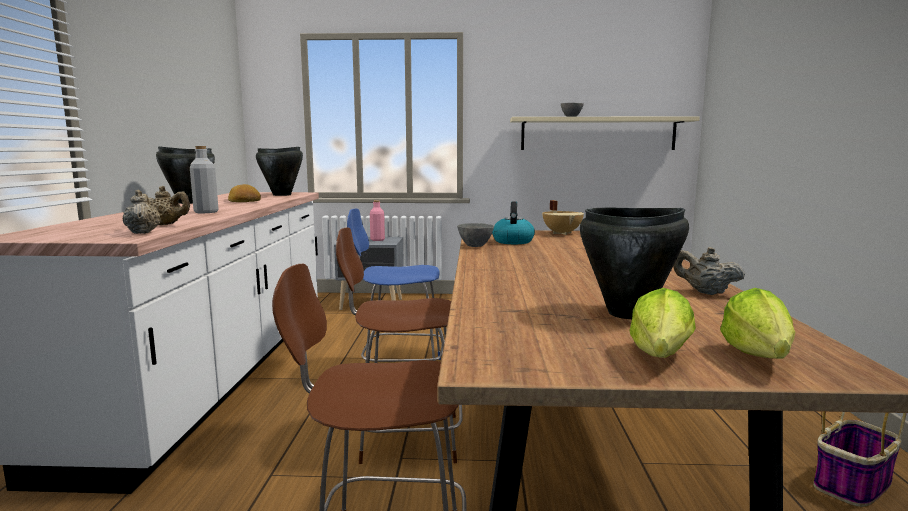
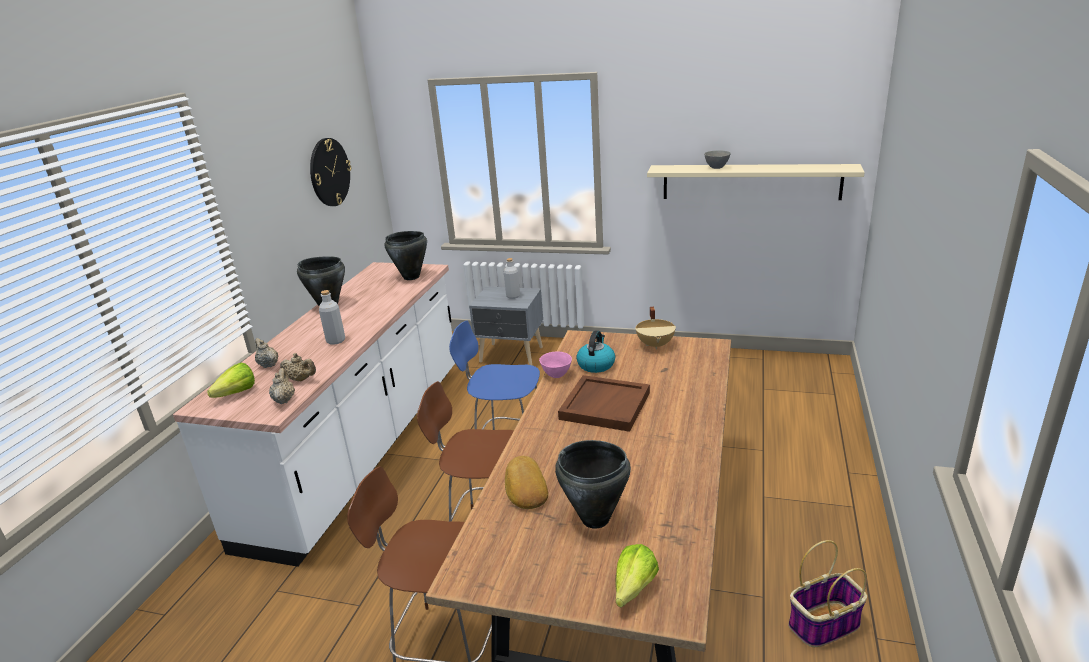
camera: 15 degrees right, 15 degrees up
bread [228,184,261,202] -> bread moved to [505,456,548,509]
pink bottle [370,200,385,241] -> grey bottle [504,258,520,299]
grey bowl [457,223,494,247] -> pink bowl [539,352,572,378]
lettuce [630,288,696,358] -> lettuce moved to [207,363,255,398]
beige teapot [673,247,745,295] -> beige teapot moved to [255,338,279,368]
none -> wall clock [310,138,351,206]
none -> brown tray [558,375,650,432]

